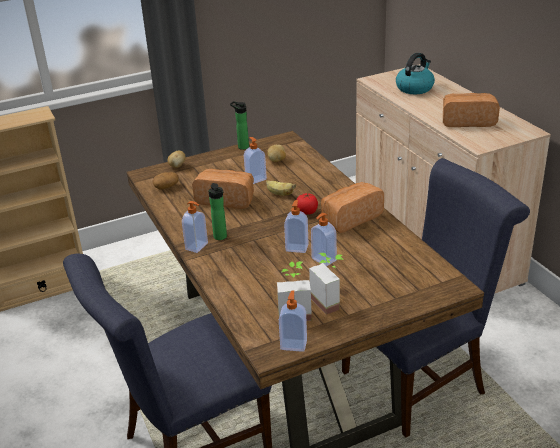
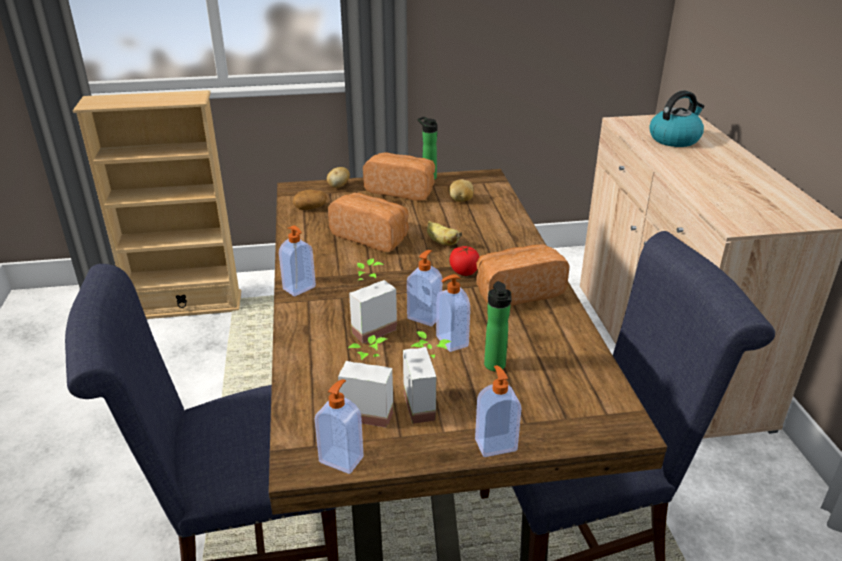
camera: 15 degrees right, 0 degrees up
bottle [208,183,227,240] -> bottle moved to [484,281,512,371]
soap dispenser [244,137,267,184] -> soap dispenser moved to [475,365,521,457]
bread [443,93,500,127] -> bread moved to [363,152,435,201]
none -> potted plant [349,259,397,344]

